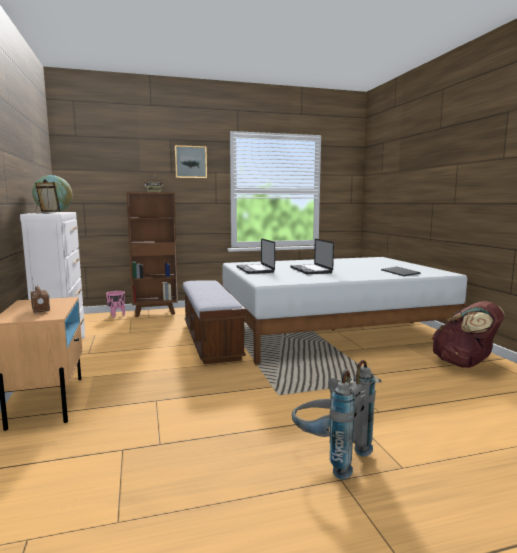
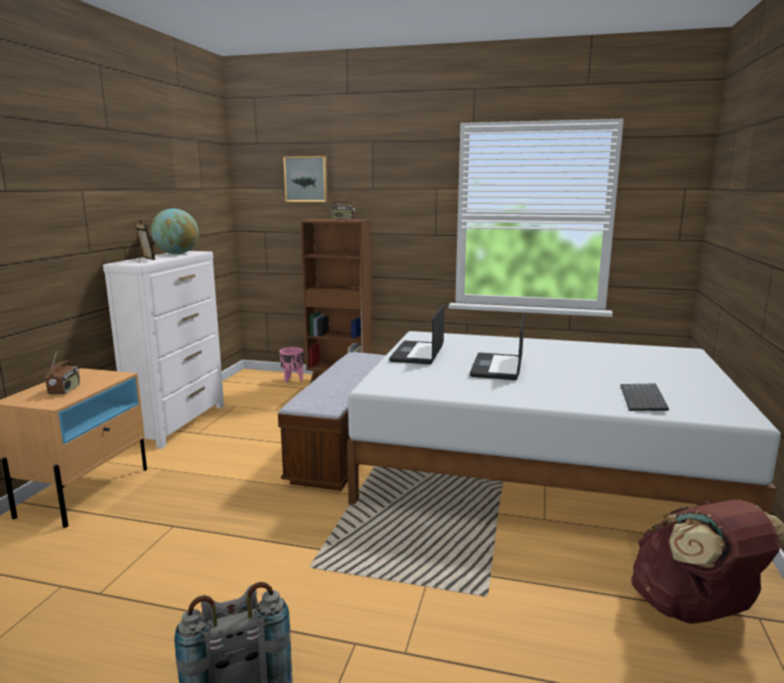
camera: 30 degrees right, 5 degrees up
picture [175,145,207,178] -> picture moved to [283,156,328,202]

